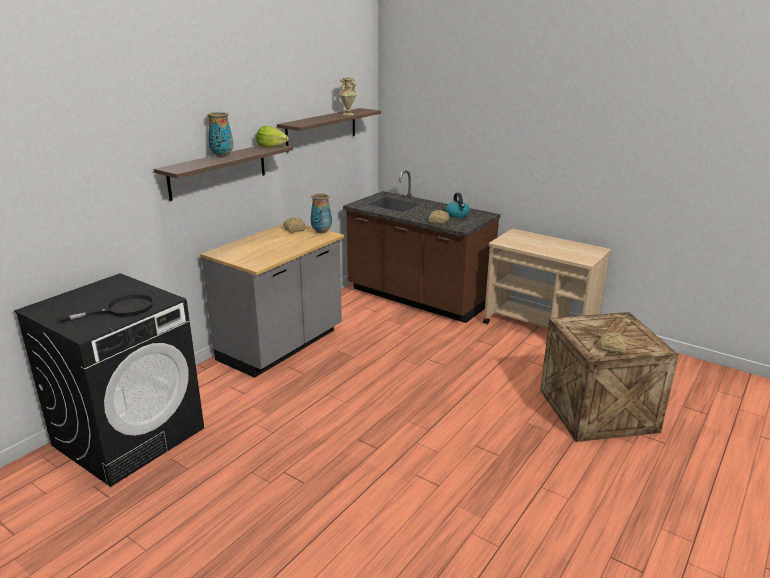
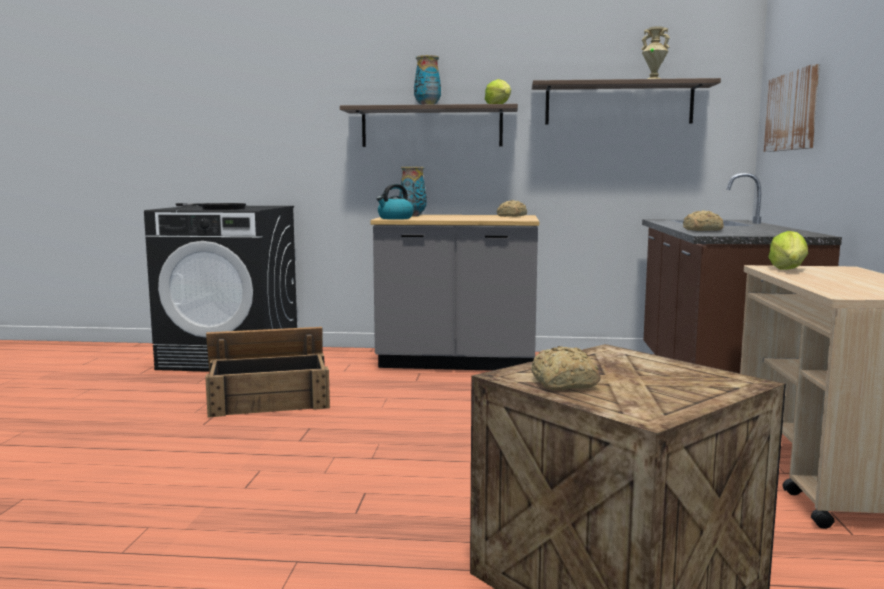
camera: 60 degrees right, 15 degrees down
vase [311,193,332,233] -> vase moved to [399,167,427,217]
kettle [446,193,470,218] -> kettle moved to [376,184,414,219]
none -> crate [205,327,330,417]
none -> picture [764,64,820,152]
none -> lettuce [768,231,808,270]

